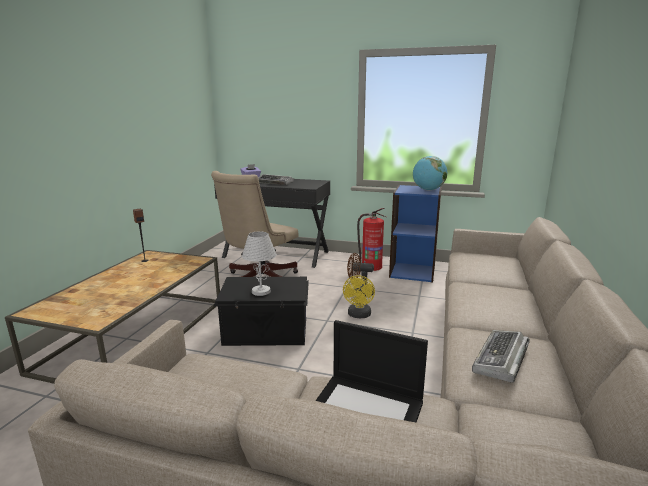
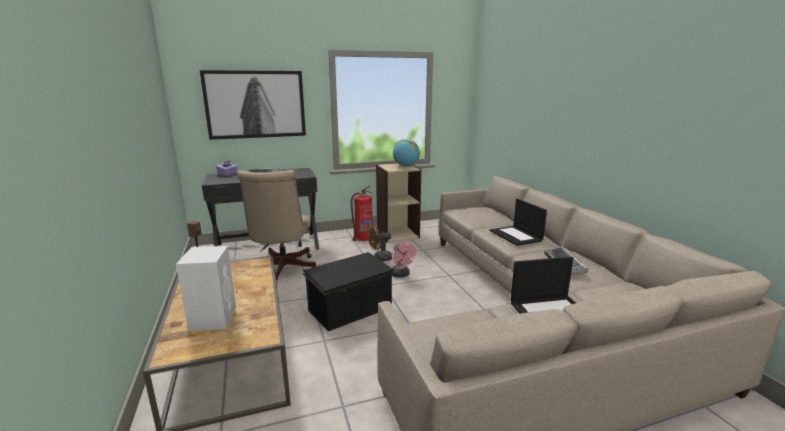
camera: 35 degrees left, 0 degrees up
white table lamp [242,231,277,296] -> none
yellow fan [343,275,375,318] -> pink fan [391,241,416,278]
blue bookcase [389,185,442,282] -> beige bookcase [376,164,421,243]
none -> white speaker [176,246,236,331]
none -> picture [200,70,306,140]
none -> laptop [490,199,547,246]

